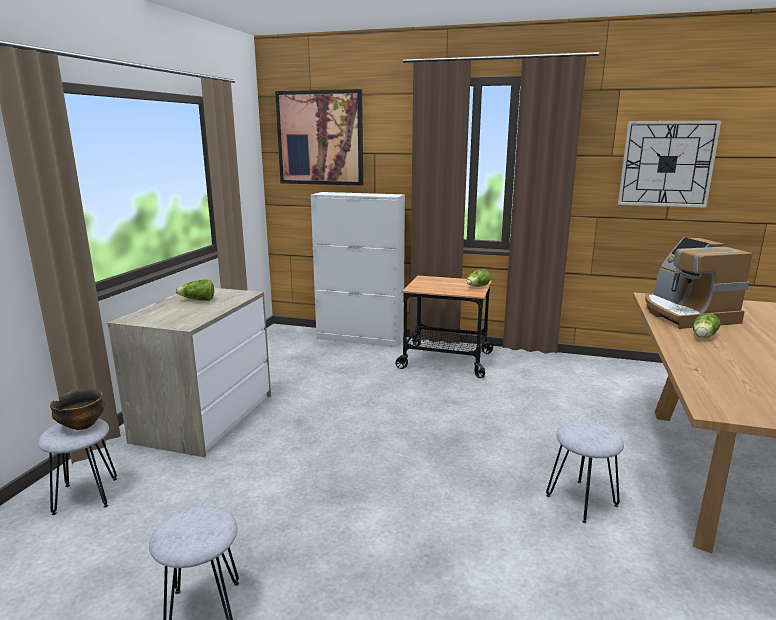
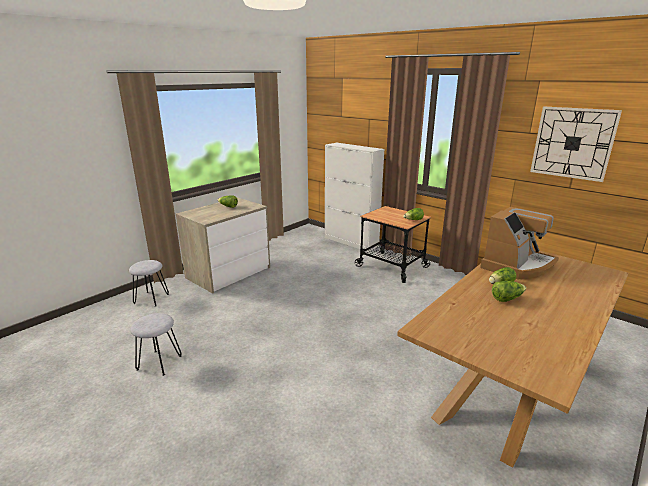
camera: 25 degrees right, 5 degrees up
bowl [50,389,105,430] -> none
picture [275,89,363,186] -> none
grey stool [546,421,624,523] -> none
coffee machine [645,237,753,329] -> coffee machine turned 150 degrees counterclockwise [480,207,559,280]
none -> lettuce [492,281,526,302]

